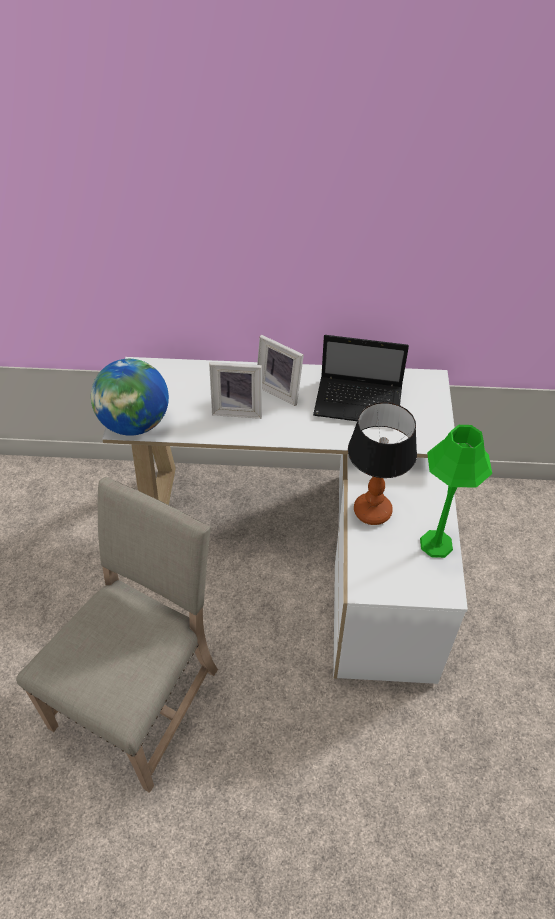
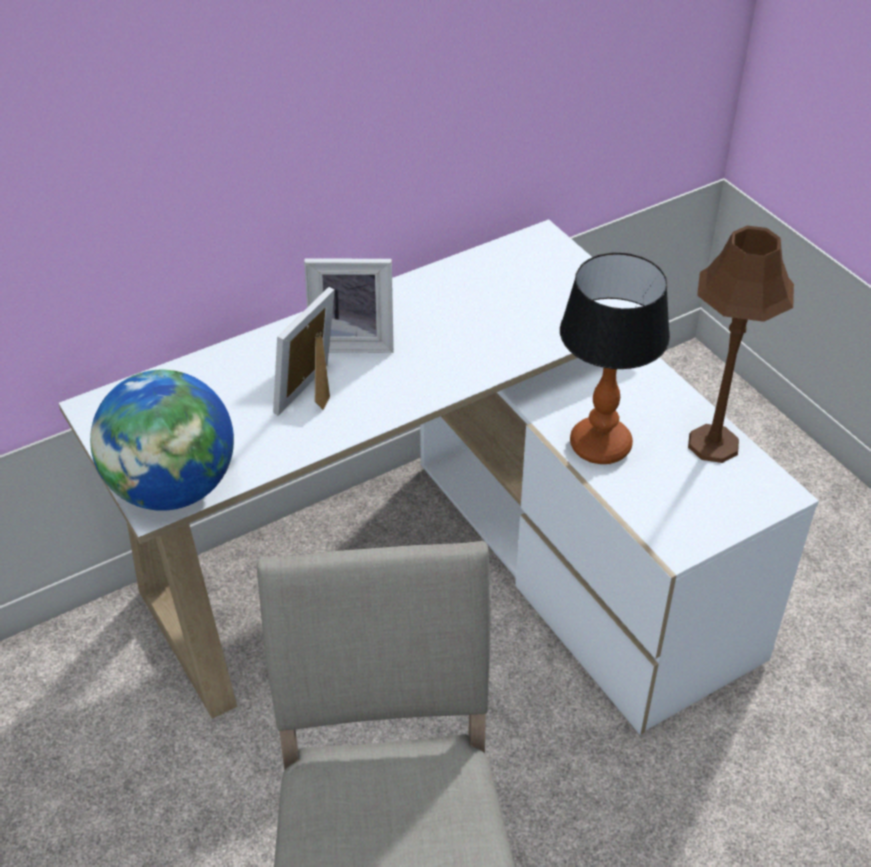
camera: 35 degrees left, 5 degrees down
picture frame [209,362,262,419] -> picture frame turned 150 degrees clockwise [273,287,335,416]
laptop [313,335,409,421] -> none
green table lamp [420,425,492,558] -> brown table lamp [688,226,794,463]

